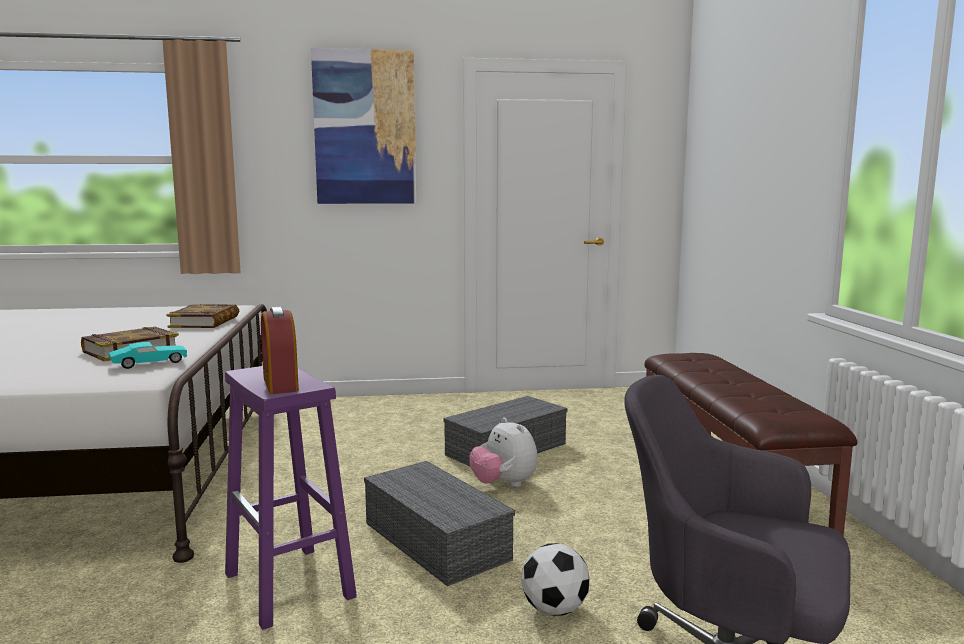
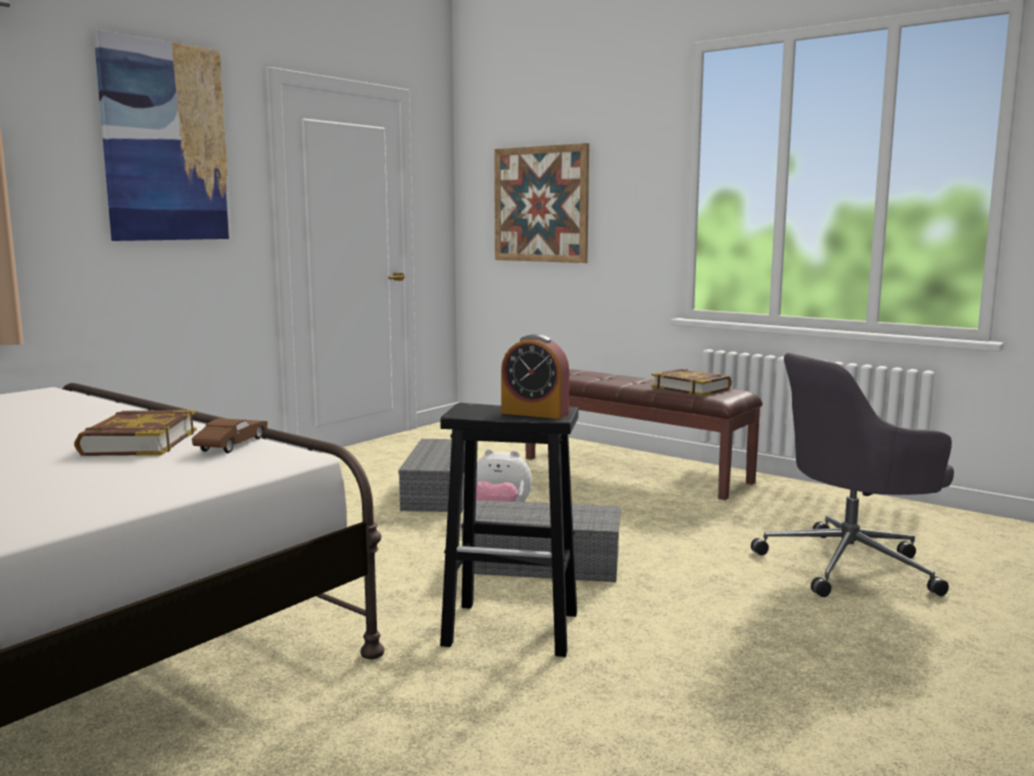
camera: 45 degrees left, 0 degrees up
turquoise toy car [108,342,187,369] -> brown toy car [192,418,268,453]
book [166,304,239,328] -> book moved to [651,369,732,396]
purple stool [225,366,357,630] -> black stool [440,403,578,657]
football [521,543,590,616] -> none
none -> picture [494,143,589,263]

